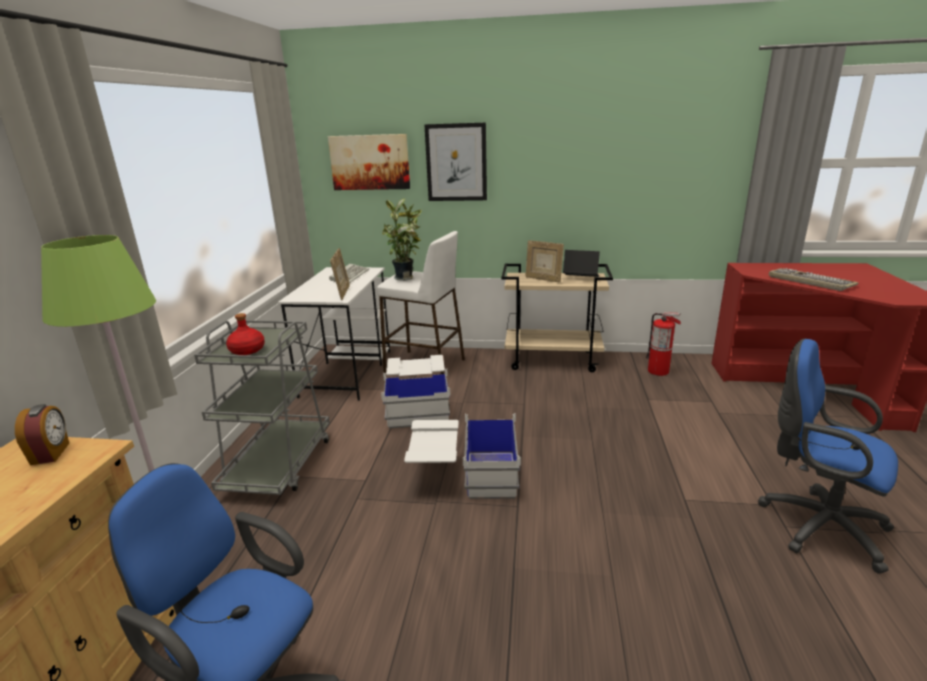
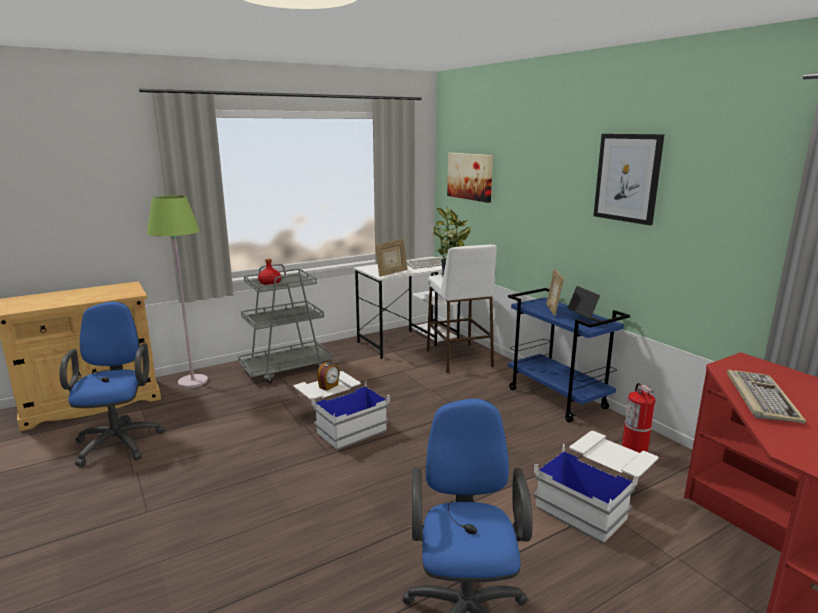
camera: 50 degrees right, 5 degrees down
alarm clock [15,404,69,465] -> alarm clock moved to [317,362,340,391]
white storage box [381,355,450,429] -> white storage box moved to [533,431,659,544]
picture [424,122,487,201] -> picture moved to [593,134,664,225]
beige cart [501,264,613,372] -> blue cart [508,288,630,423]

